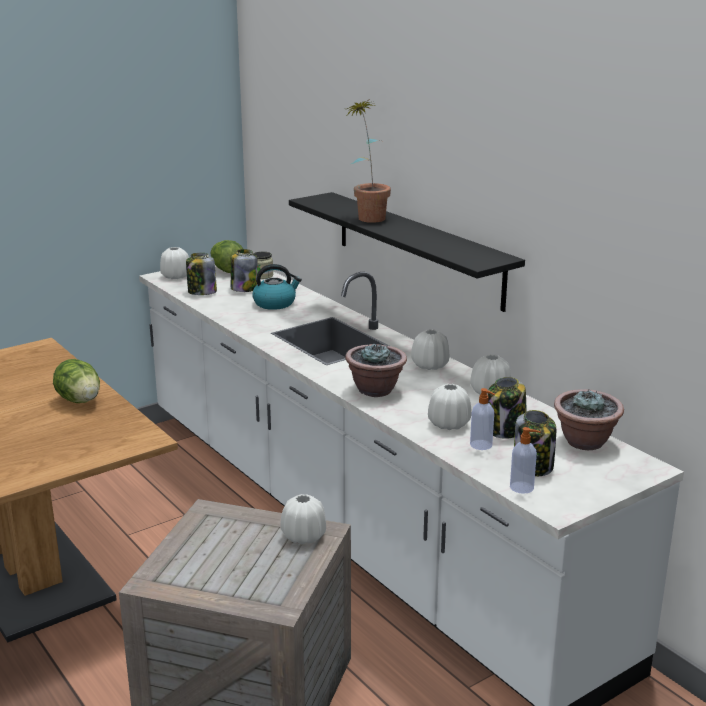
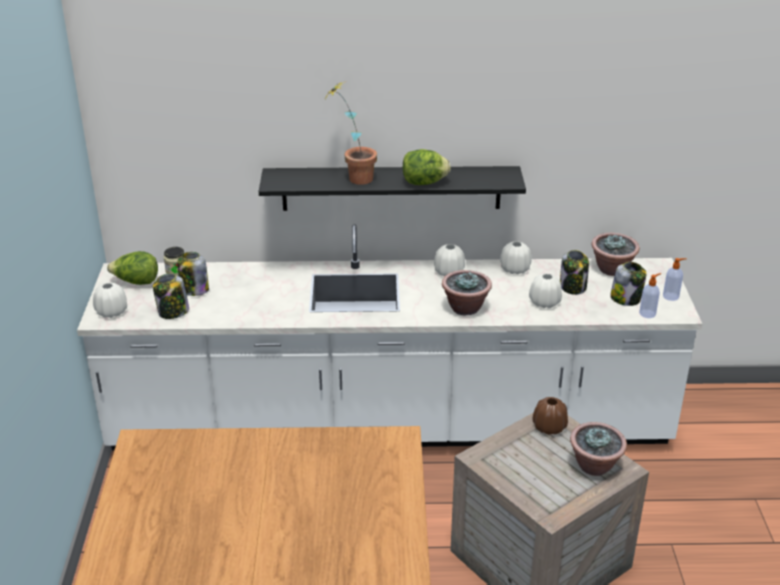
camera: 55 degrees left, 10 degrees up
lettuce [53,359,100,403] -> lettuce moved to [403,149,451,185]
kettle [252,264,302,310] -> none
white vase [281,494,326,544] -> brown vase [533,397,568,435]
soap dispenser [470,388,495,450] -> soap dispenser moved to [663,258,687,301]
none -> potted plant [570,422,627,476]

